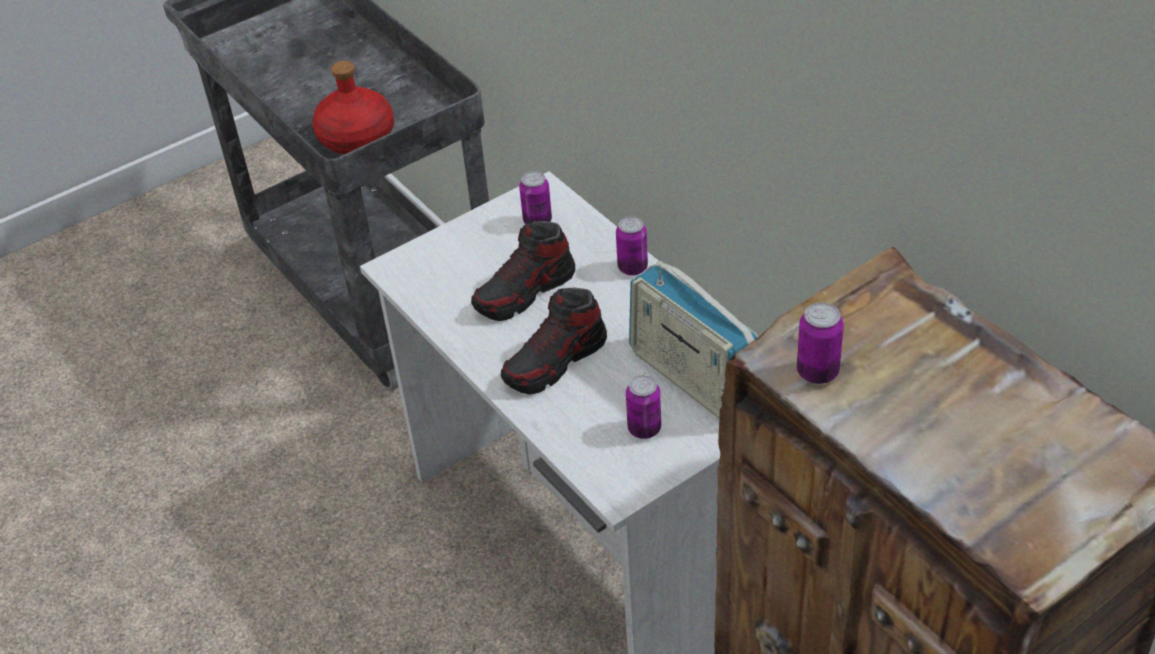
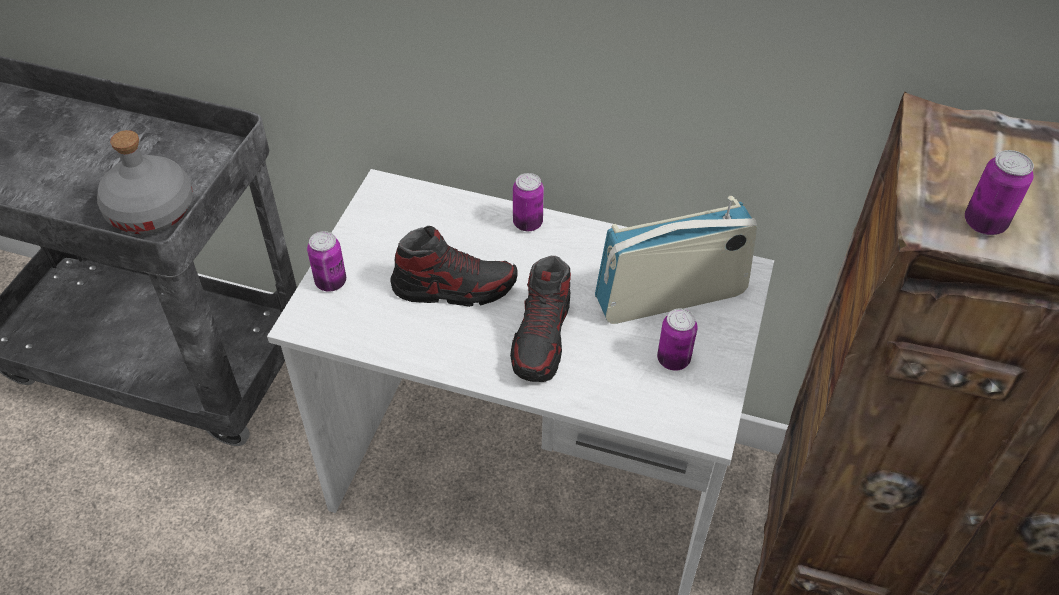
camera: 40 degrees left, 5 degrees up
red bottle [312,61,394,154] -> grey bottle [97,130,193,234]
shoe [471,221,575,321] -> shoe turned 105 degrees counterclockwise [390,226,518,307]
can [519,171,552,224] -> can moved to [307,231,346,292]
radio [629,261,758,418] -> radio turned 150 degrees clockwise [595,196,757,324]

